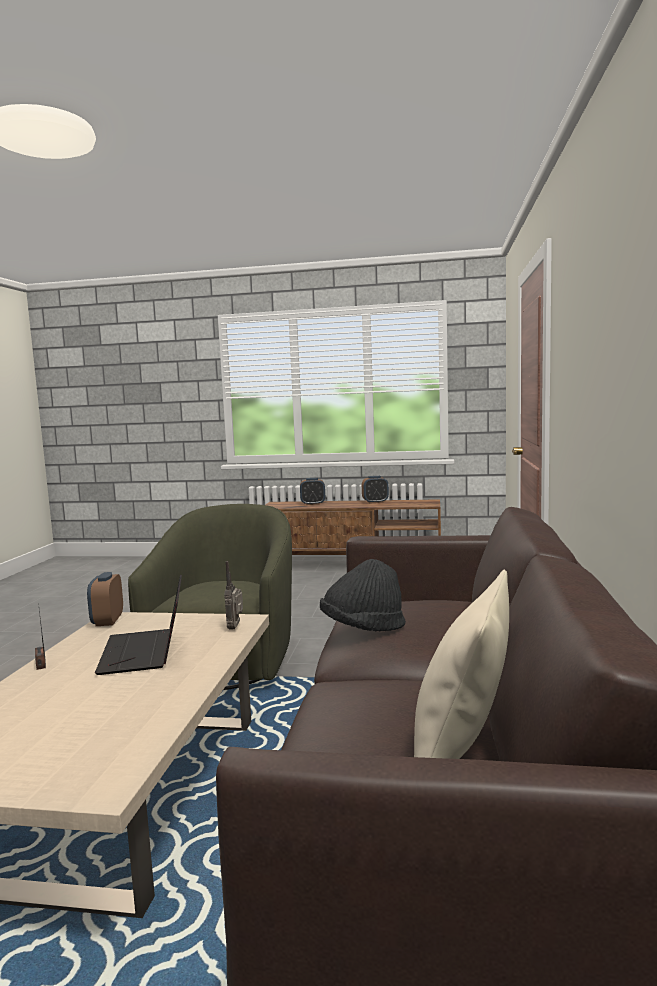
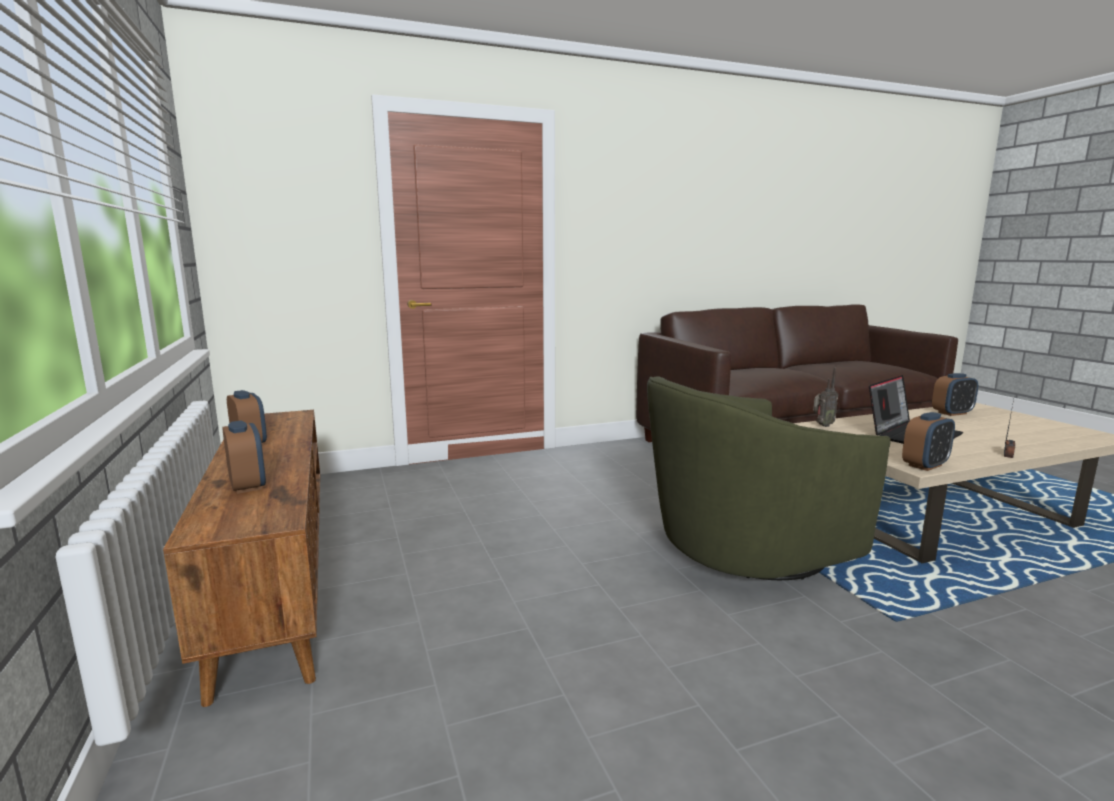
camera: 120 degrees left, 5 degrees up
black hat [320,559,406,632] -> none
beige pillow [414,569,509,759] -> none
none -> alarm clock [932,373,978,416]

